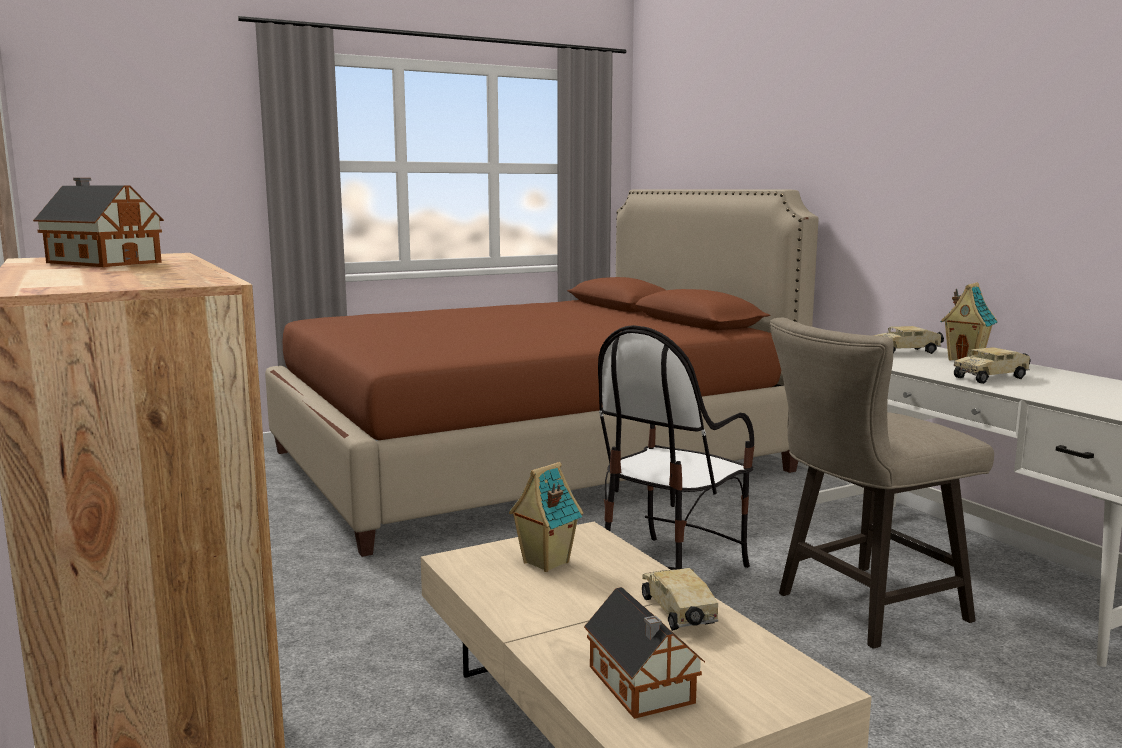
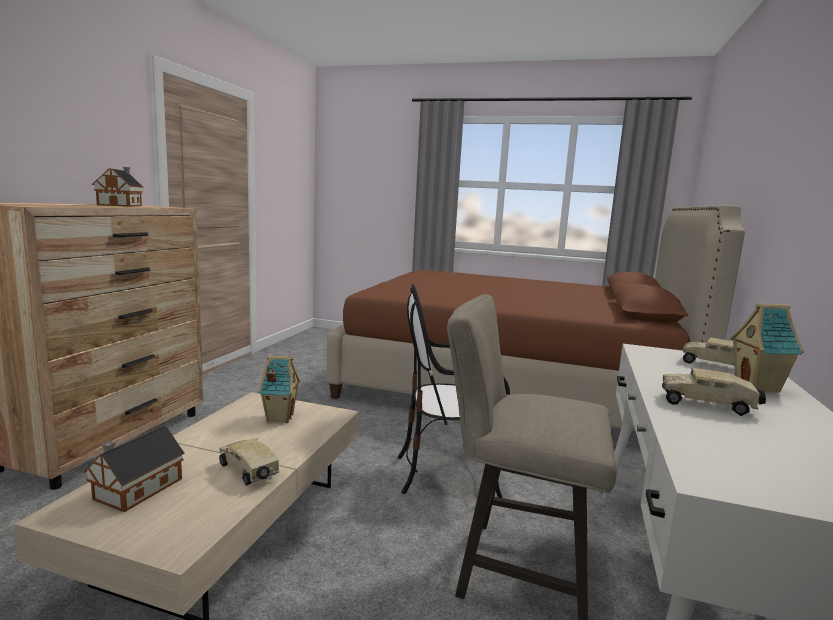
camera: 45 degrees right, 0 degrees up
toy truck [642,568,718,631] -> toy truck turned 75 degrees counterclockwise [219,438,279,486]

